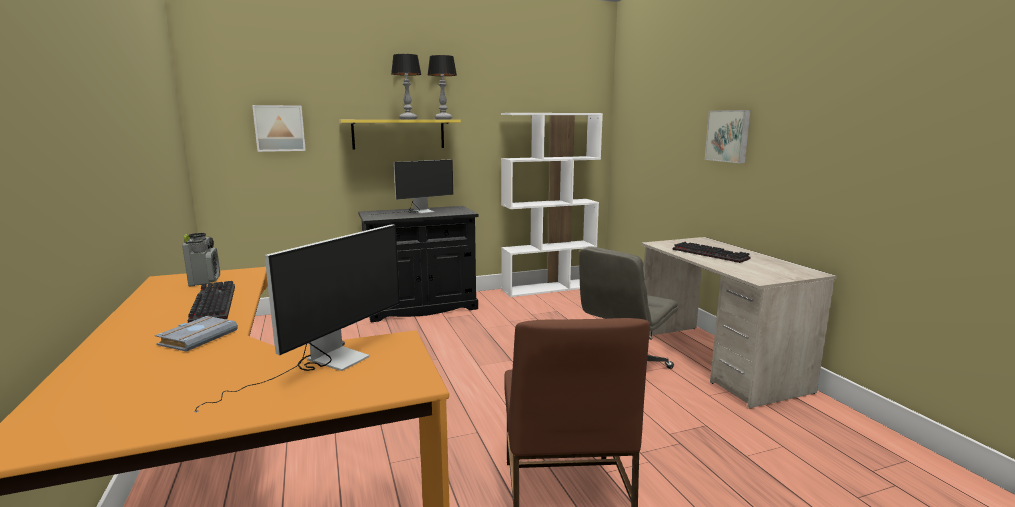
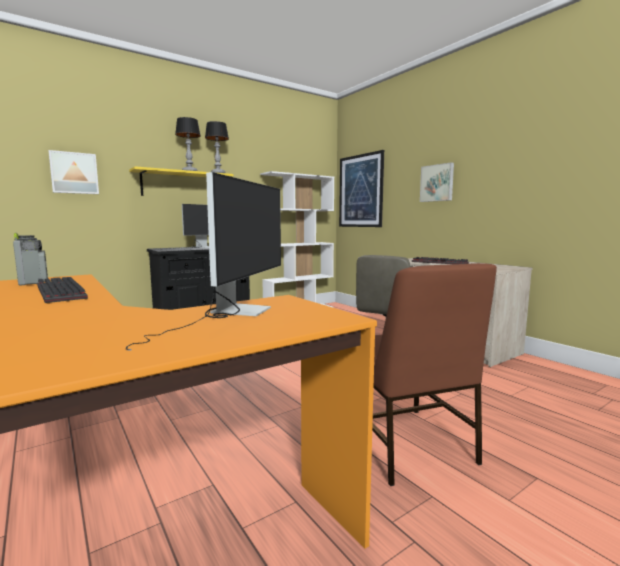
camera: 15 degrees left, 5 degrees down
grey book [155,316,238,352] -> none
none -> picture [339,150,384,227]

